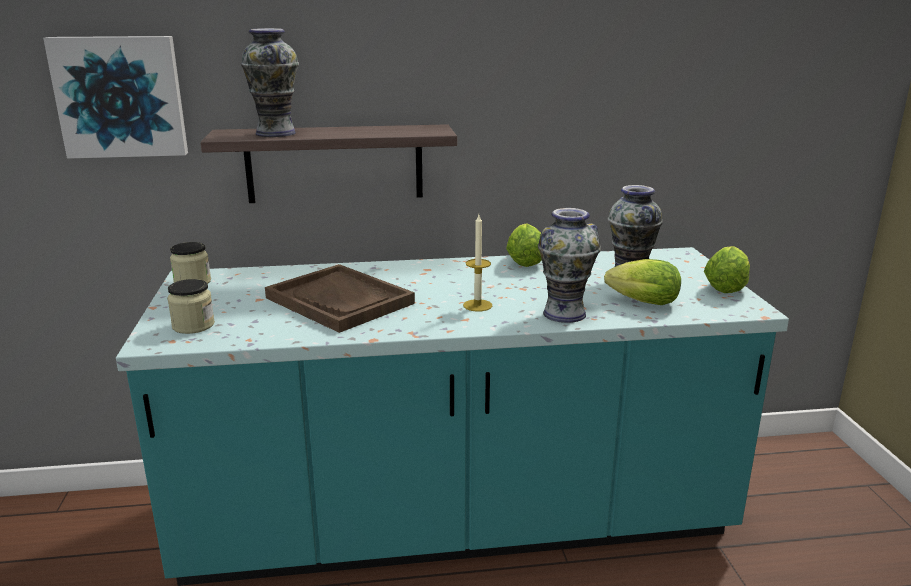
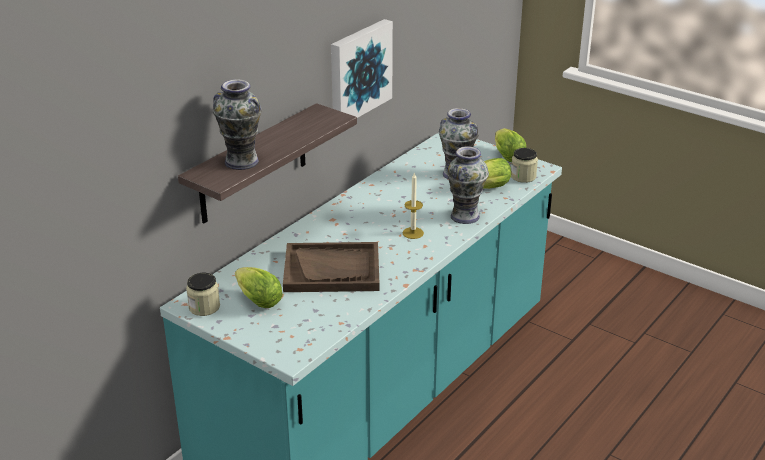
camera: 45 degrees left, 10 degrees up
picture [43,36,188,159] -> picture moved to [331,19,393,118]
jar [167,279,215,334] -> jar moved to [511,148,538,183]
lettuce [506,223,542,267] -> lettuce moved to [235,267,283,308]

